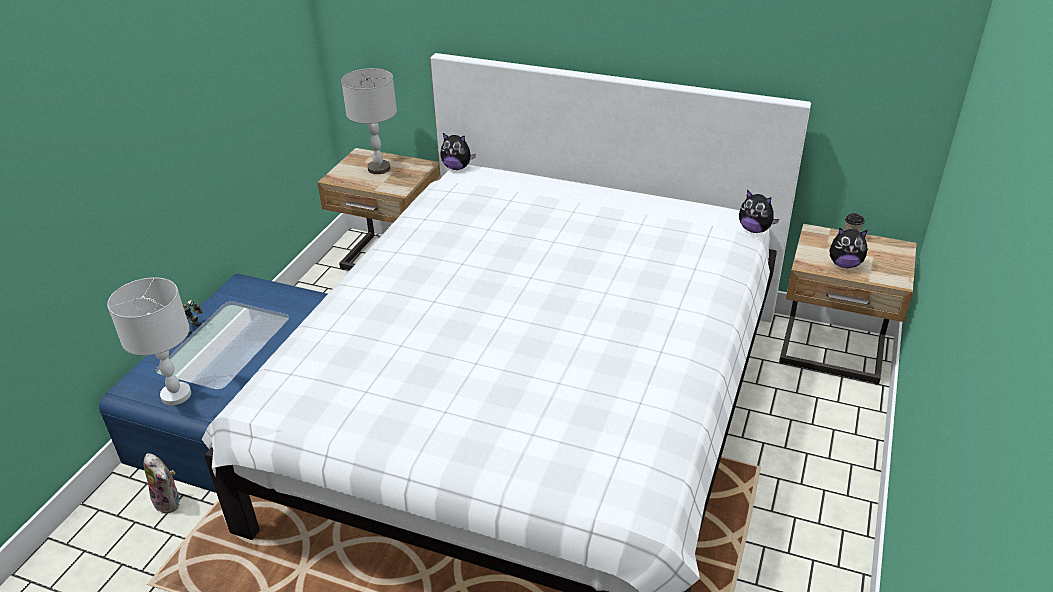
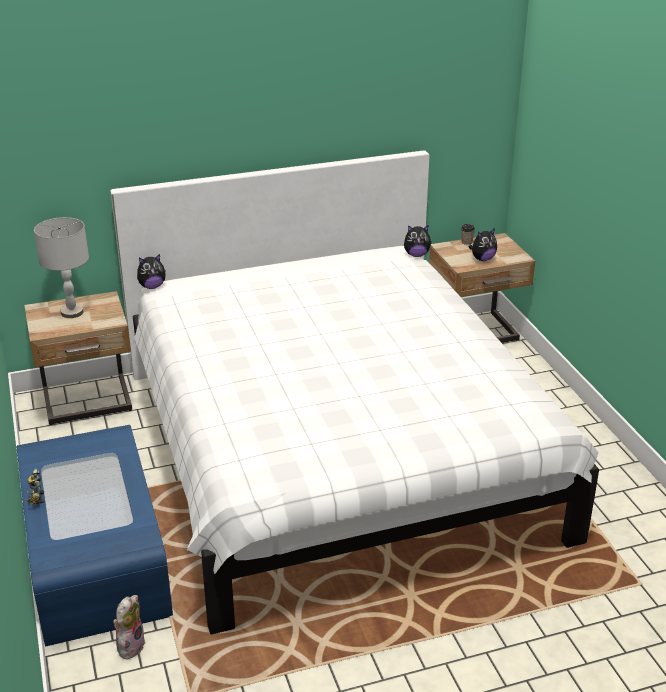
camera: 40 degrees left, 5 degrees down
white table lamp [107,277,191,405] -> none
plush toy [144,453,180,514] -> plush toy turned 75 degrees counterclockwise [113,595,146,659]

